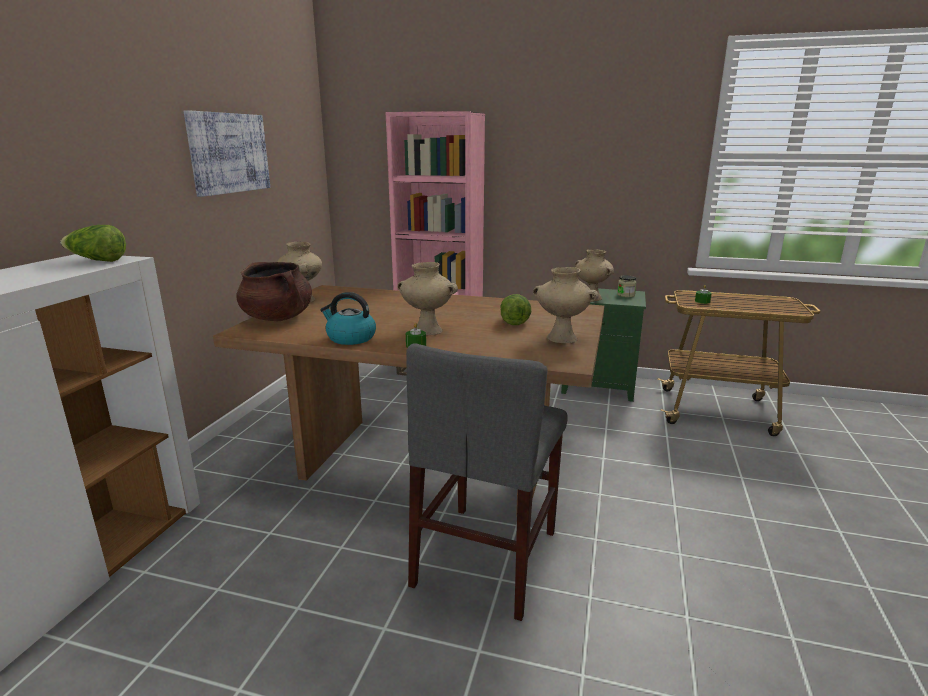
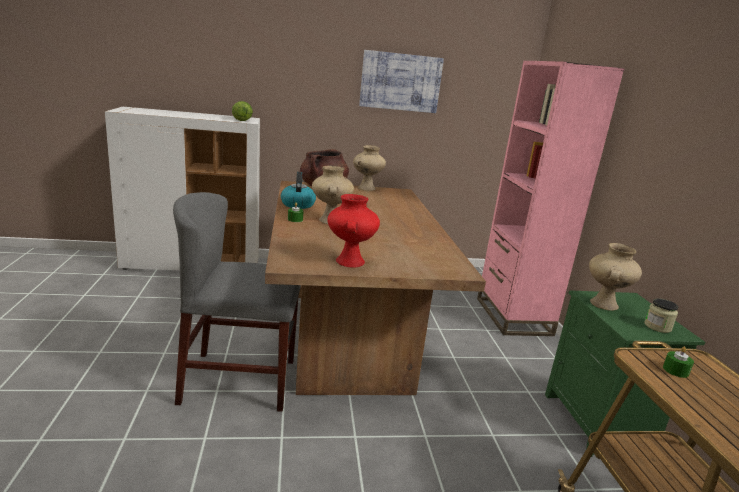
camera: 65 degrees right, 0 degrees up
lettuce [500,294,531,325] -> none
beige vase [533,267,599,343] -> red vase [327,194,380,268]

